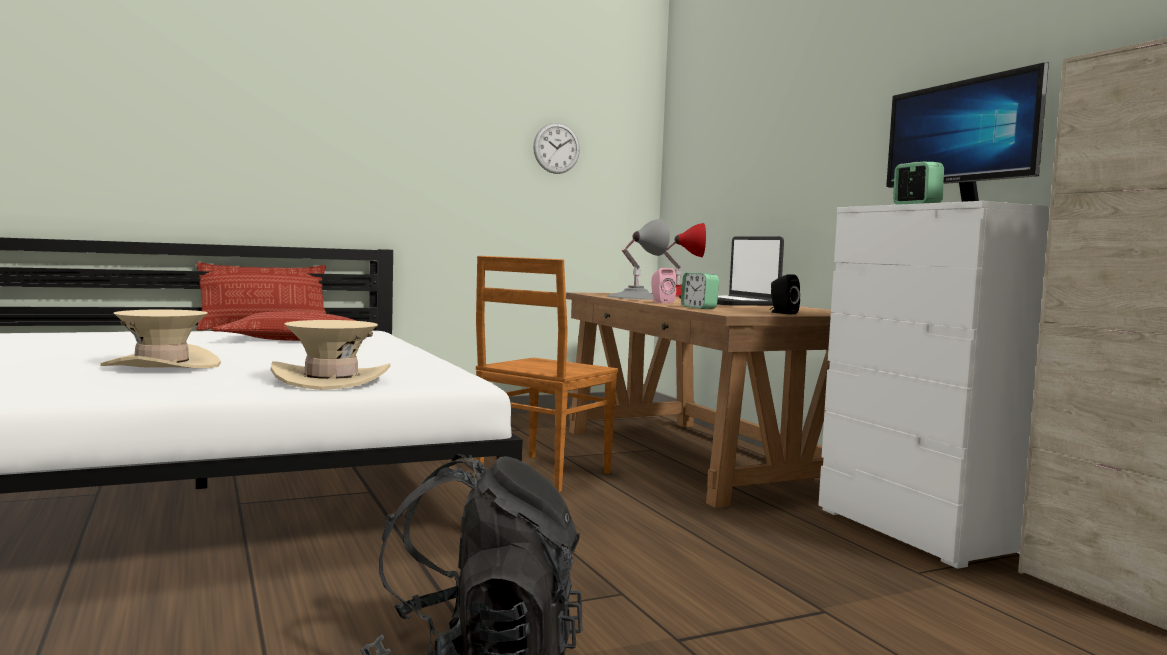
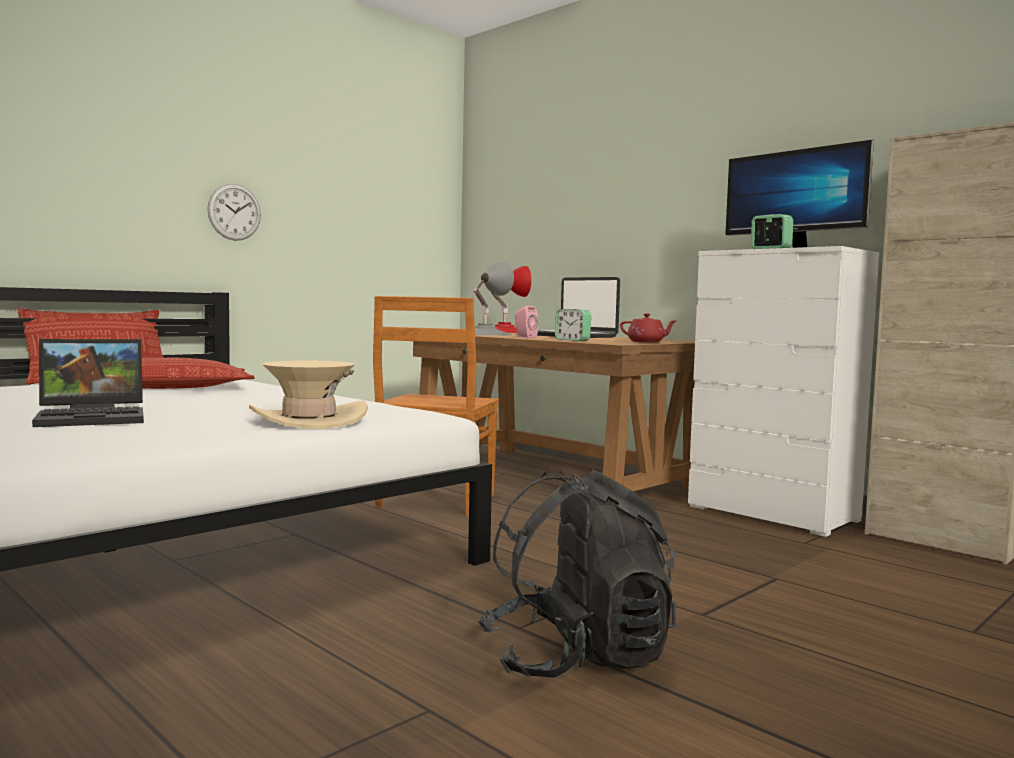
camera: 20 degrees left, 0 degrees up
beige hat [100,309,221,368] -> laptop [32,339,144,427]
wall clock [533,123,580,174] -> wall clock moved to [207,184,261,241]
black speaker [770,274,800,314] -> red teapot [620,313,676,343]

